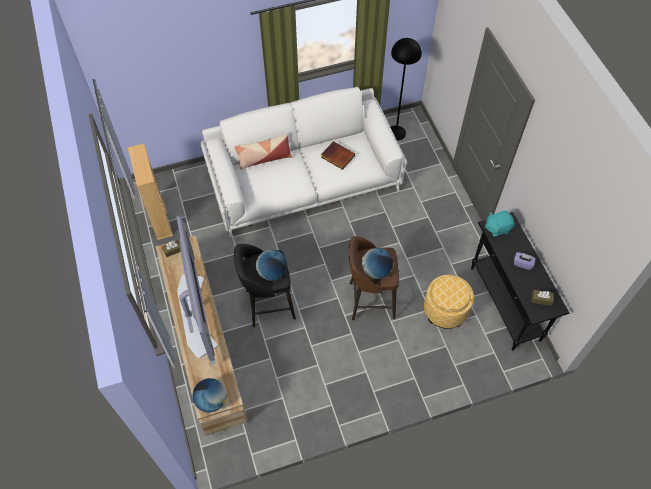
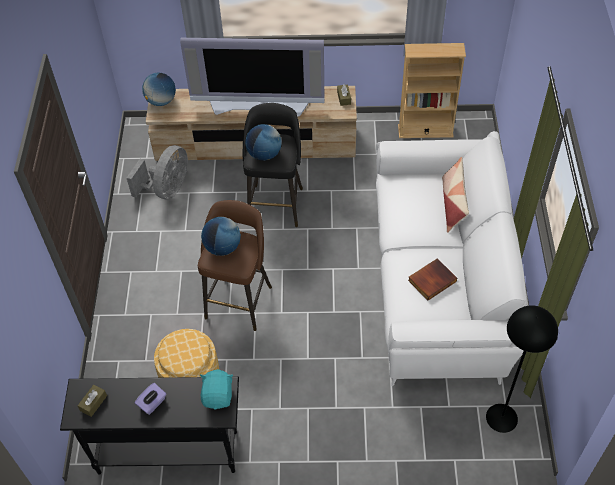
camera: 110 degrees right, 5 degrees down
none -> grey fan [127,145,188,199]

